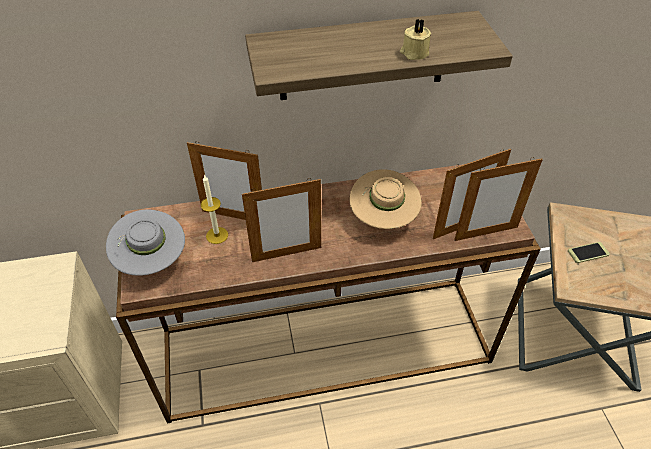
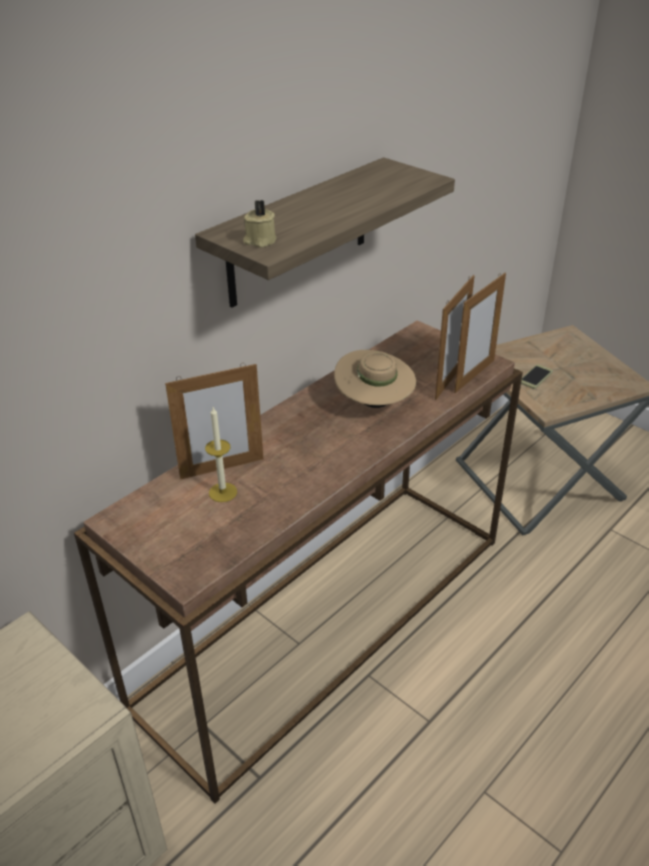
camera: 35 degrees left, 10 degrees down
grey hat [106,210,185,276] -> none
picture frame [242,178,321,262] -> none
beige candle [400,19,431,60] -> beige candle moved to [243,200,276,247]

